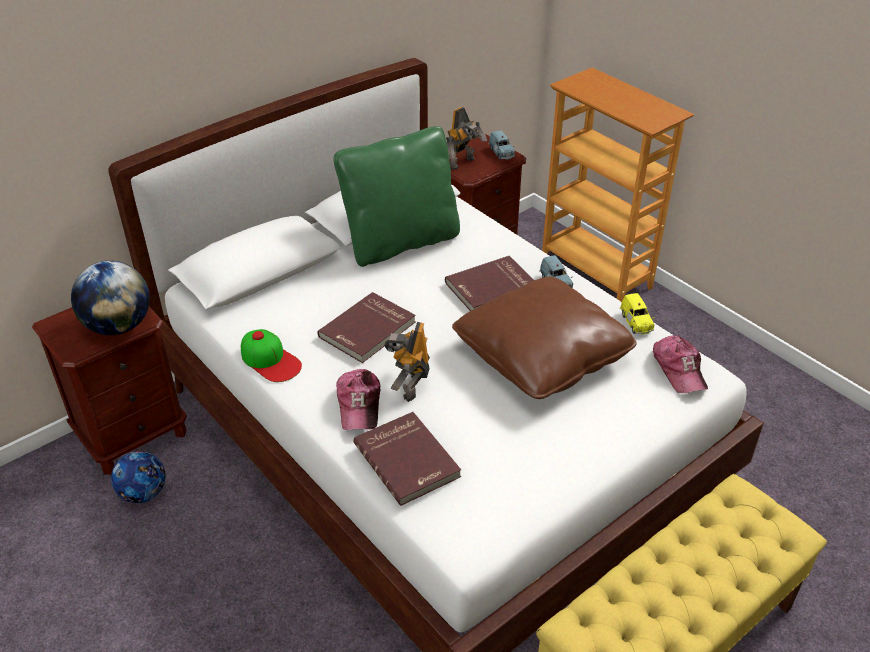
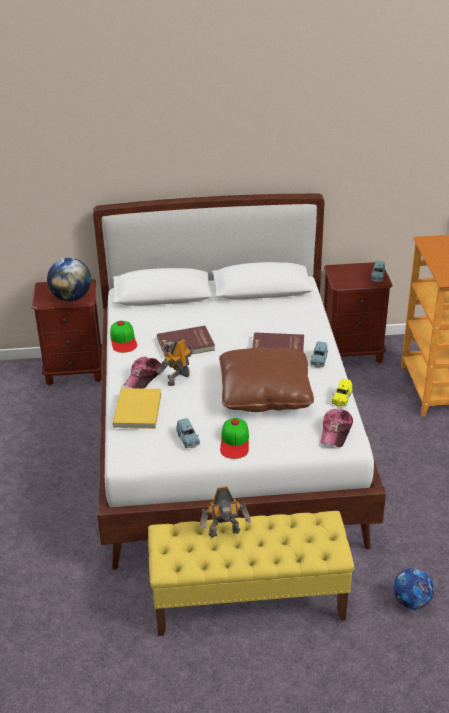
camera: 35 degrees right, 5 degrees down
football [111,451,165,503] -> football moved to [393,568,434,609]
green pillow [334,126,460,267] -> none
red book [354,412,461,506] -> yellow book [113,388,161,429]
toy robot [446,107,487,170] -> toy robot moved to [200,486,250,538]
none -> blue toy car [176,418,200,448]
none -> cap [220,418,249,459]

